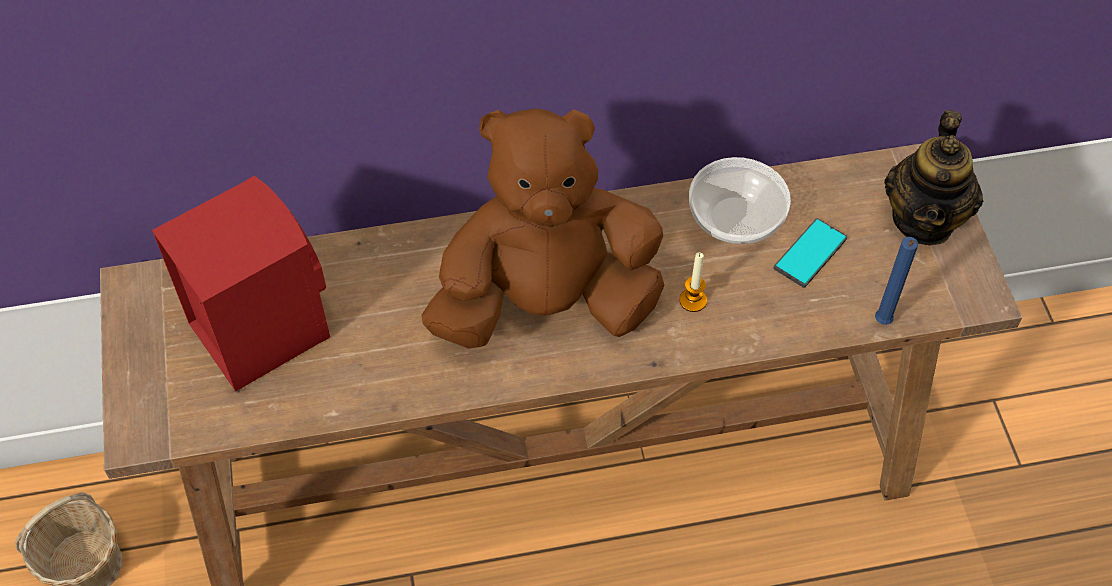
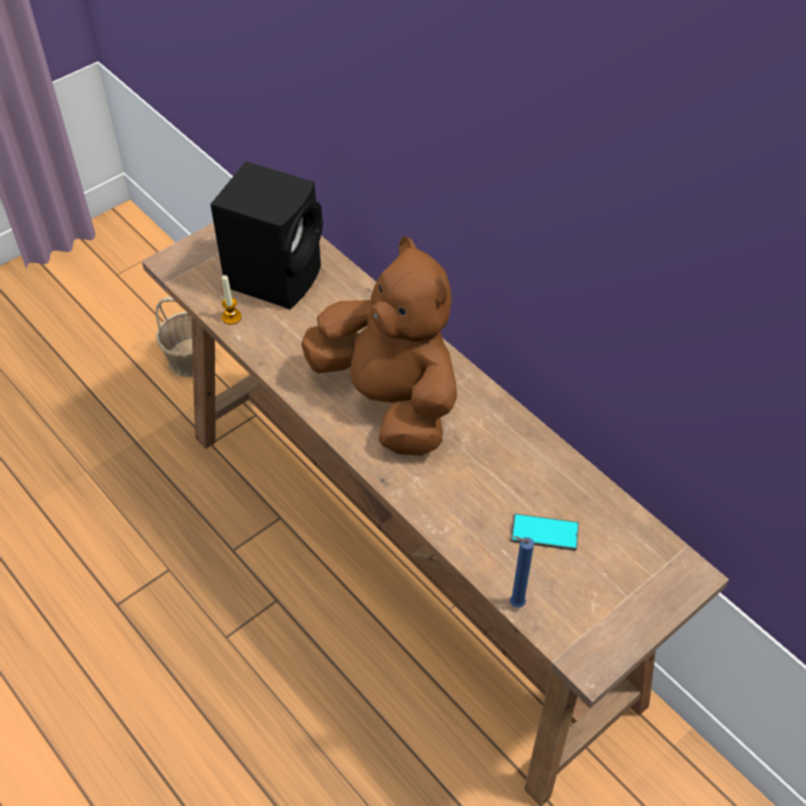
camera: 60 degrees right, 5 degrees down
red speaker [152,176,330,391] -> black speaker [210,161,323,310]
candle [679,252,707,312] -> candle moved to [222,275,242,324]
bowl [689,157,791,244] -> none
teapot [884,110,983,245] -> none

